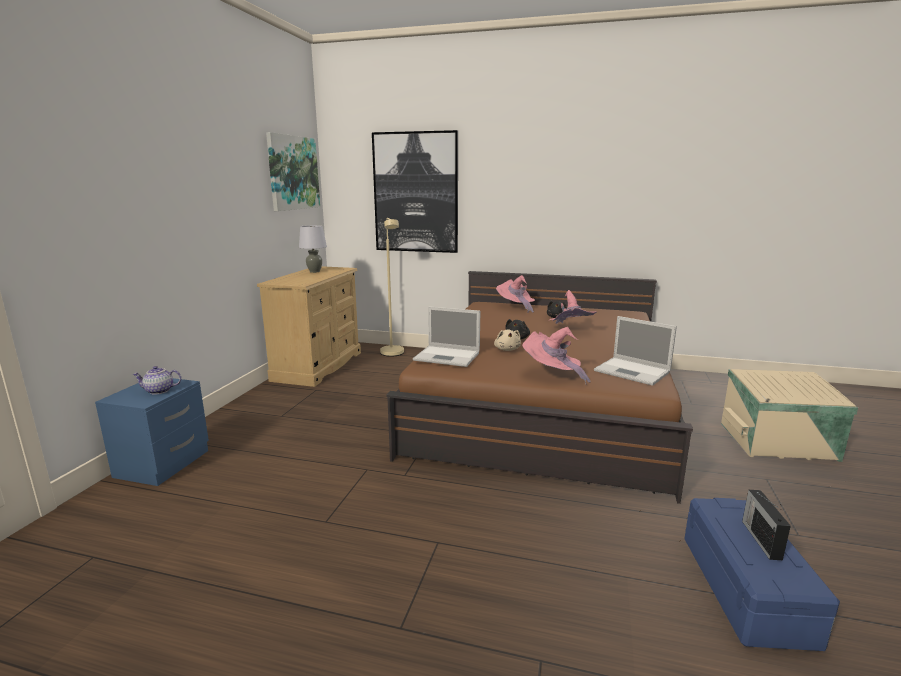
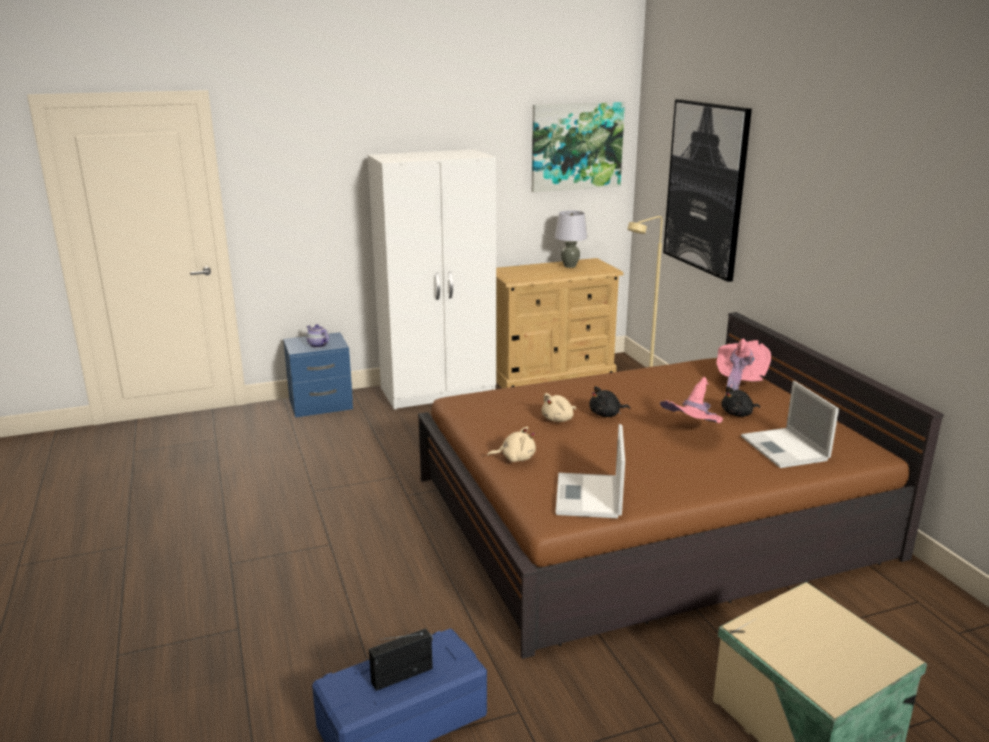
camera: 55 degrees right, 5 degrees up
laptop [413,306,480,367] -> laptop moved to [741,381,839,468]
pink hat [522,327,591,383] -> beige plush toy [487,427,536,462]
none -> white wardrobe [368,149,496,409]

